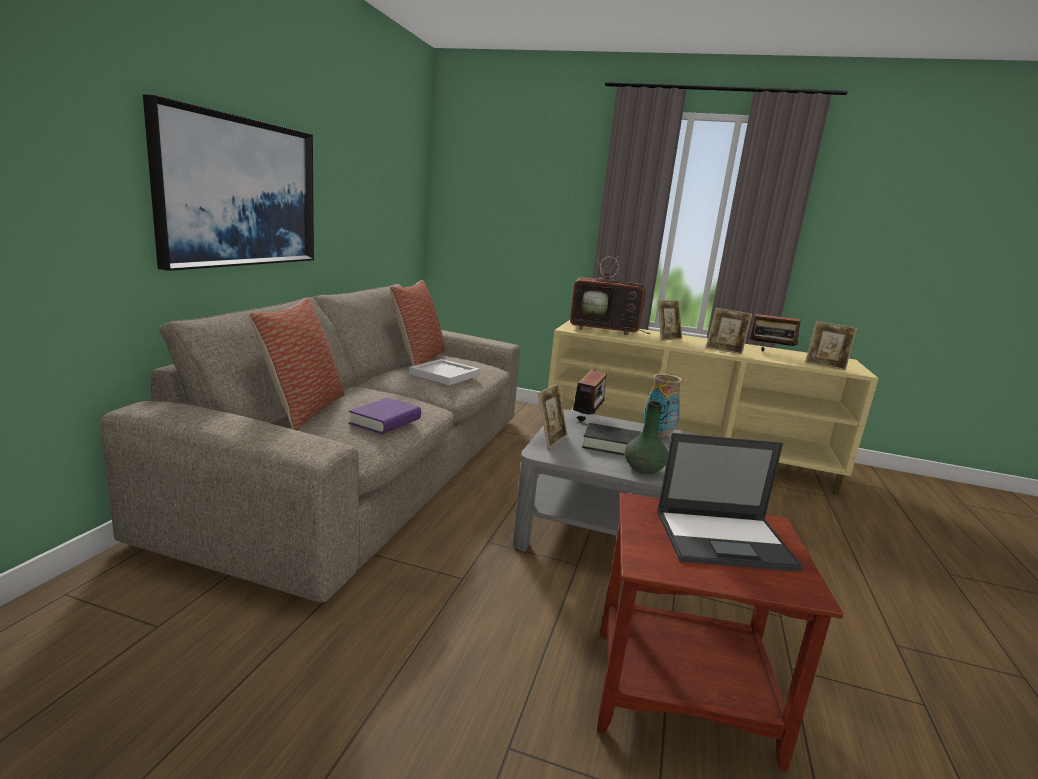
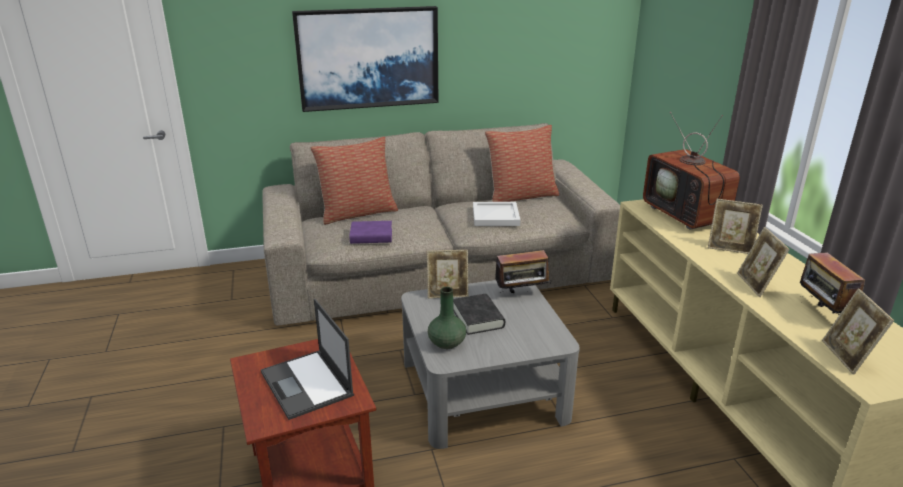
camera: 60 degrees right, 10 degrees up
vase [643,373,683,437] -> none

